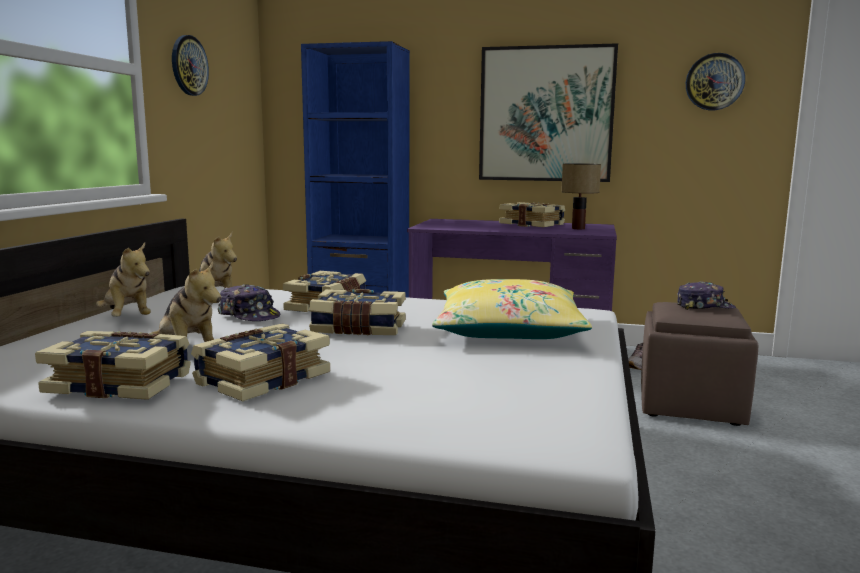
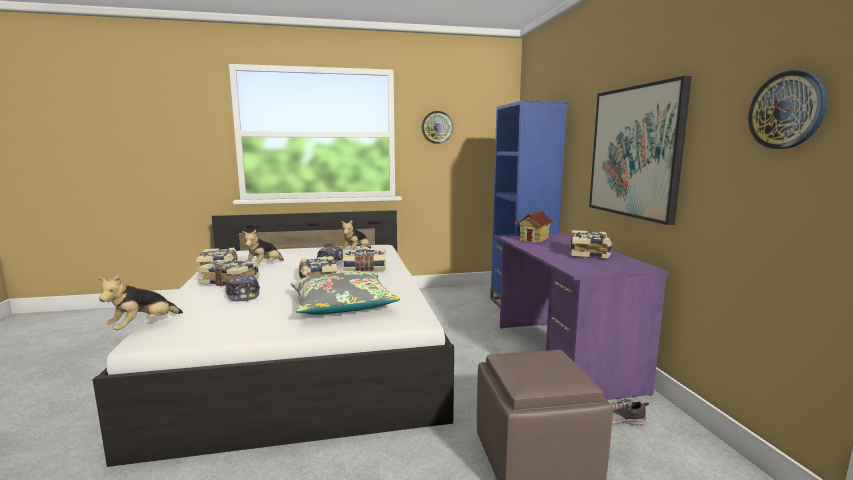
camera: 65 degrees right, 0 degrees up
plush toy [96,243,151,317] -> plush toy moved to [97,274,183,330]
yellow pillow [432,279,592,339] -> grey pillow [291,271,400,315]
table lamp [561,163,601,229] -> none
cap [677,281,736,310] -> cap moved to [226,275,260,301]
none -> toy house [515,210,556,243]

